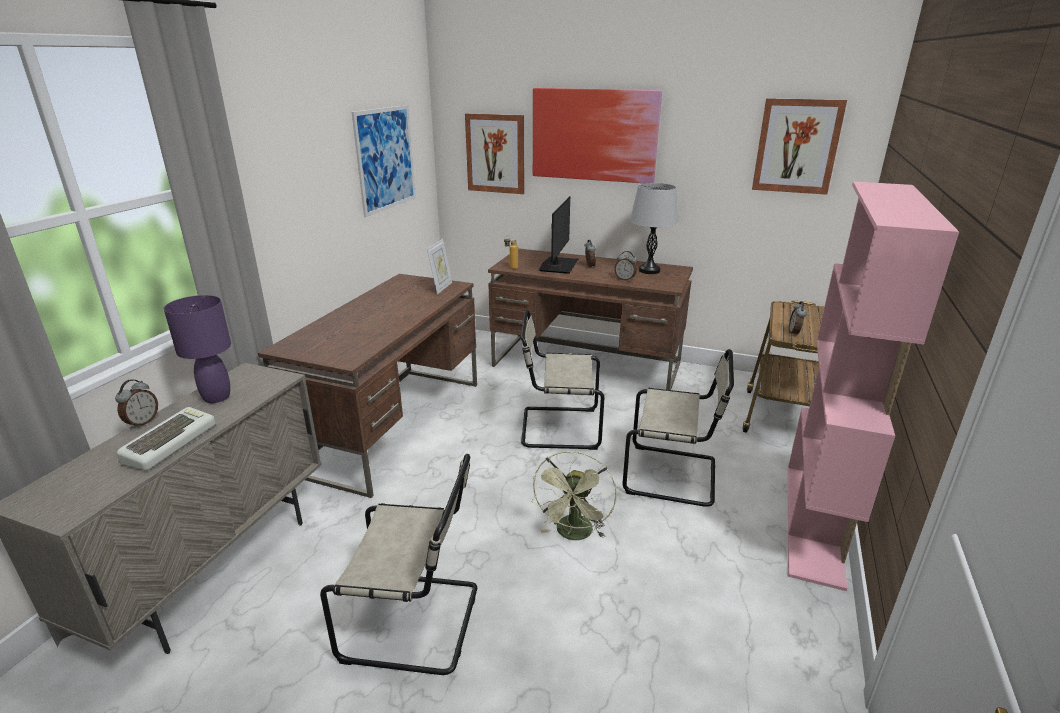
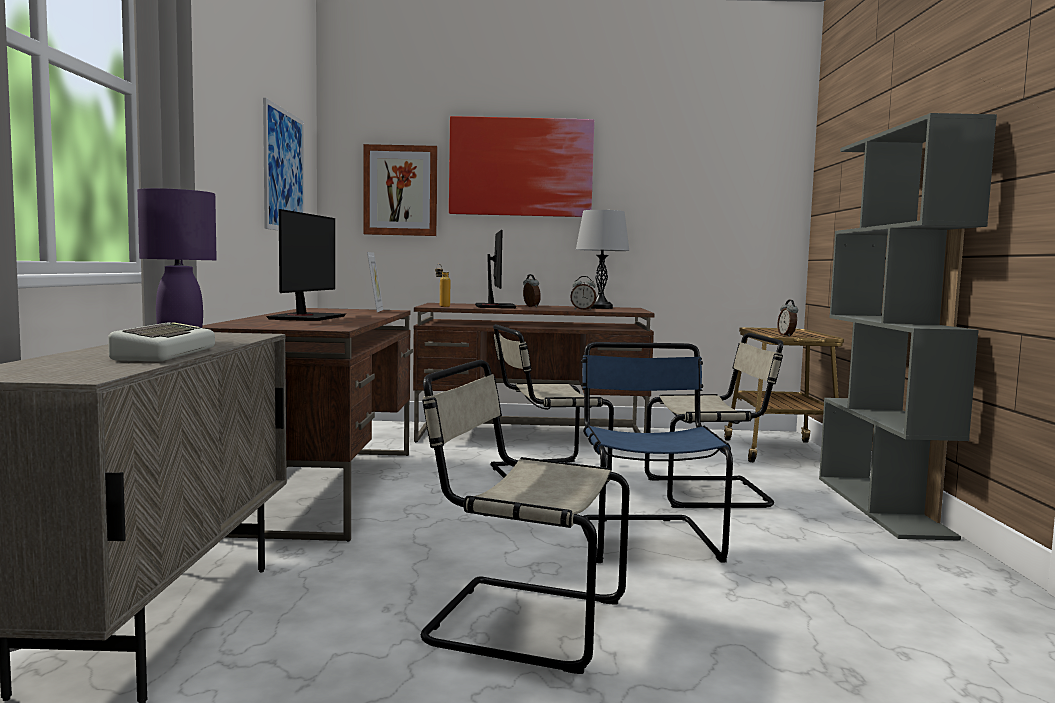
camera: 20 degrees left, 20 degrees down
alarm clock [115,379,158,429] -> none
beige chair [320,454,477,675] -> beige chair turned 150 degrees counterclockwise [421,360,629,674]
green fan [531,451,617,540] -> blue chair [581,342,733,563]
picture [752,98,847,195] -> none
pink bookcase [788,181,959,591] -> grey bookcase [819,113,997,541]
none -> monitor [266,209,346,321]

